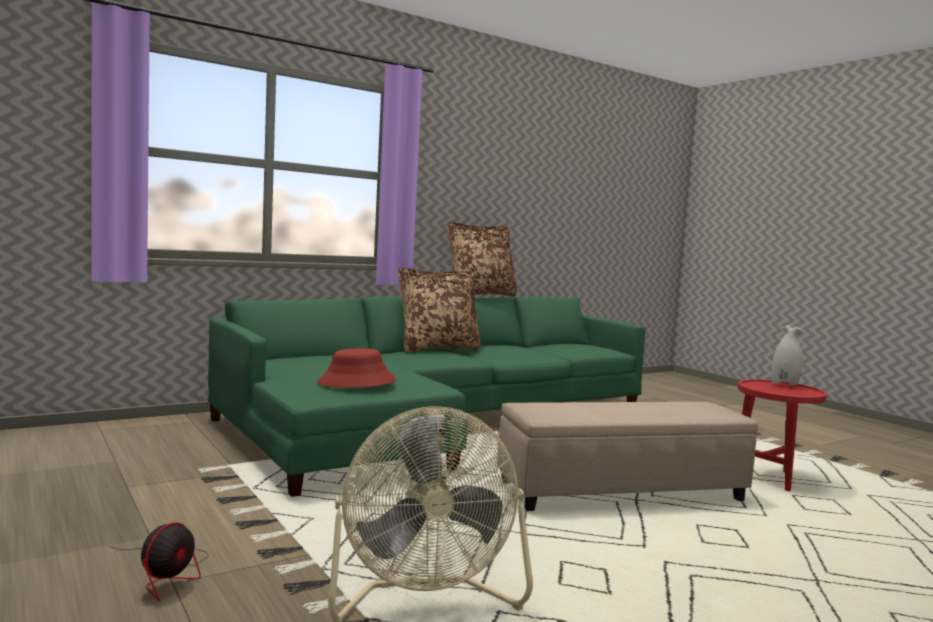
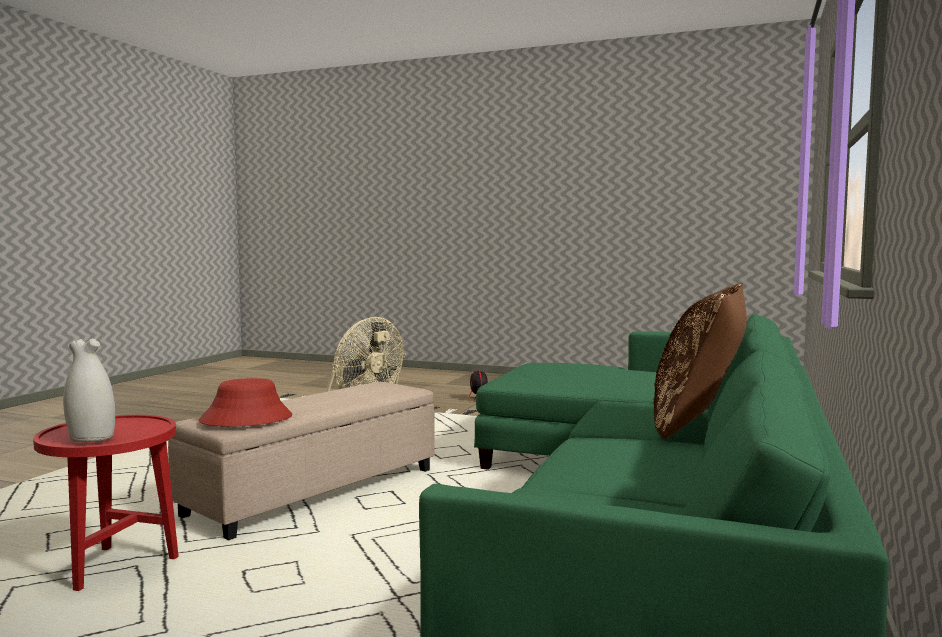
camera: 145 degrees right, 0 degrees up
red hat [317,349,396,388] -> red hat moved to [198,378,292,427]
brown pillow [446,222,517,296] -> none

